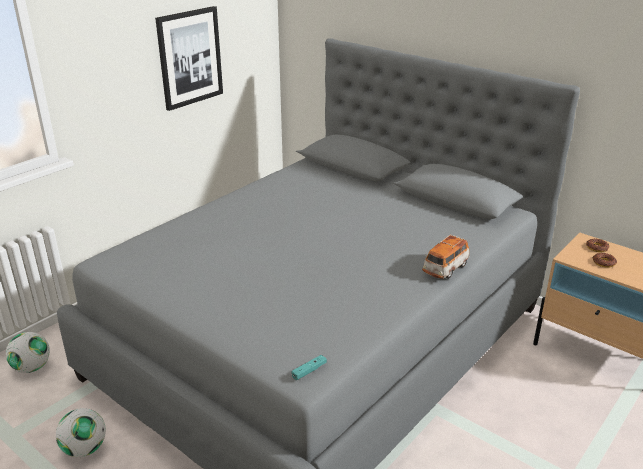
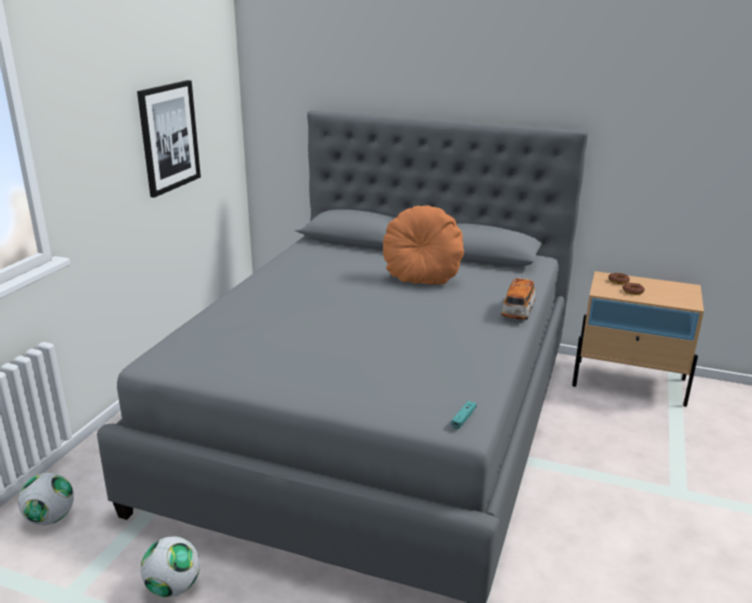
camera: 20 degrees left, 5 degrees down
none -> orange pillow [383,205,464,285]

